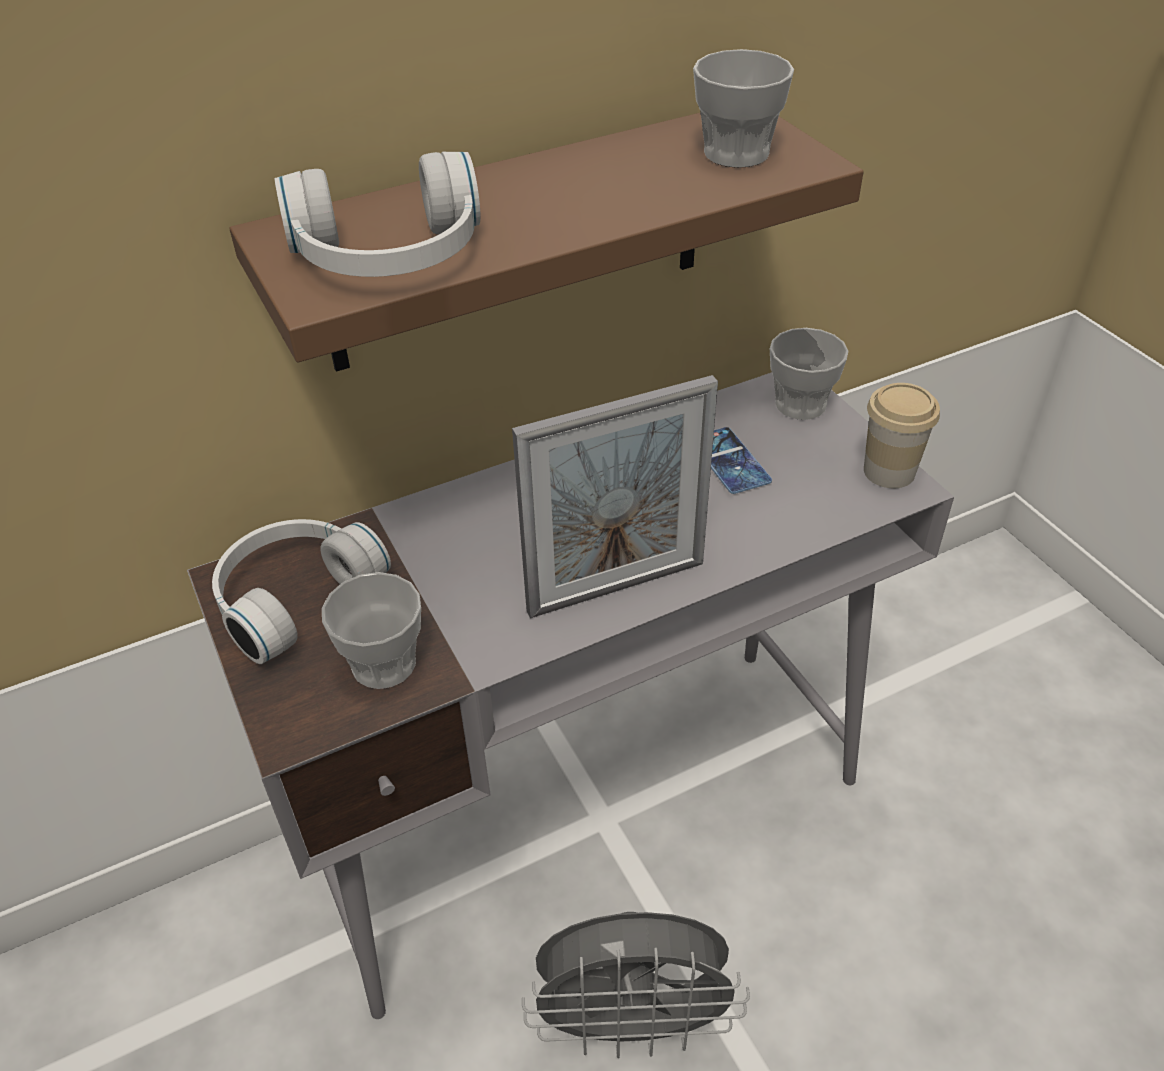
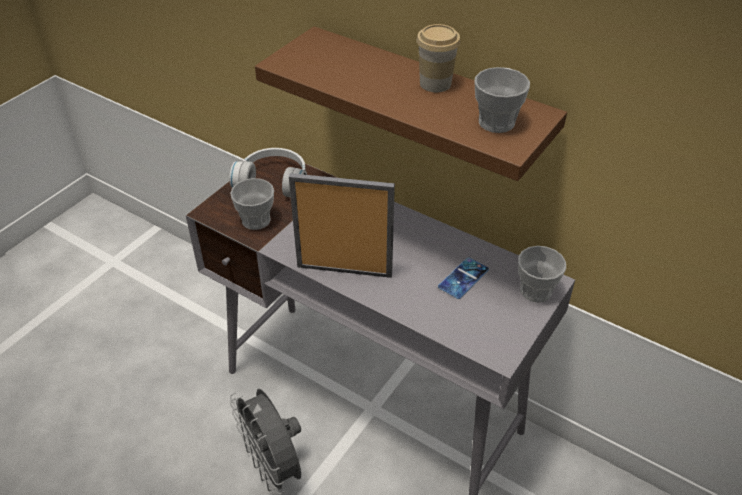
camera: 60 degrees right, 0 degrees up
white headphones [275,152,481,277] -> none
picture frame [512,375,718,618] -> picture frame turned 150 degrees clockwise [289,173,395,278]
cup [864,383,940,488] -> cup moved to [416,24,461,92]

